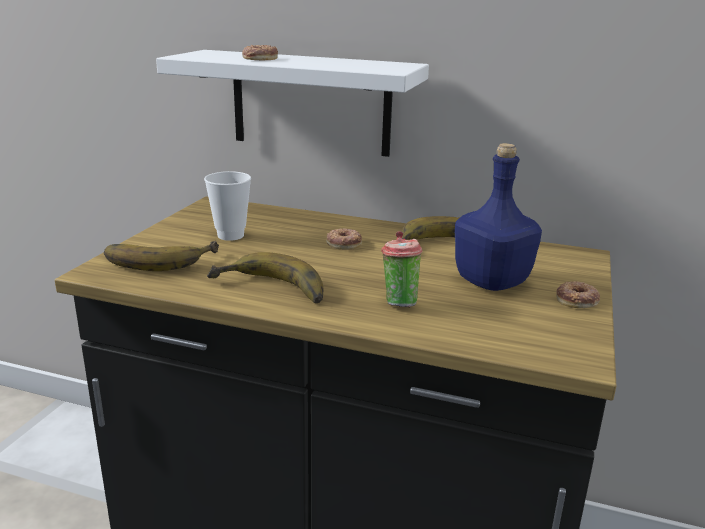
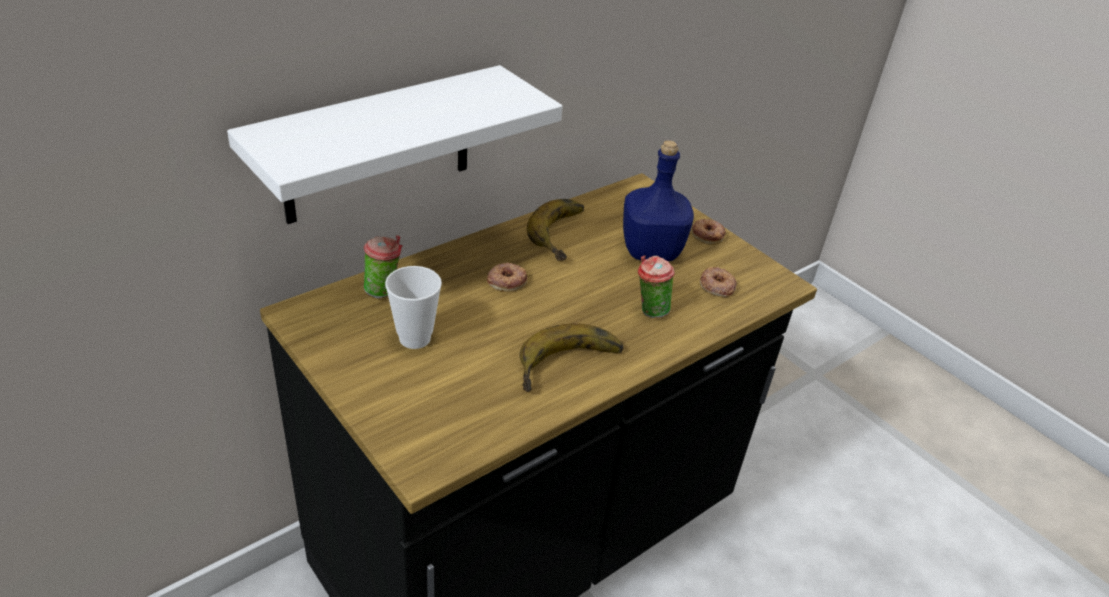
camera: 60 degrees left, 15 degrees up
banana [104,241,219,271] -> none
donut [242,45,278,60] -> donut moved to [700,267,737,297]
none -> cup [364,235,402,298]

